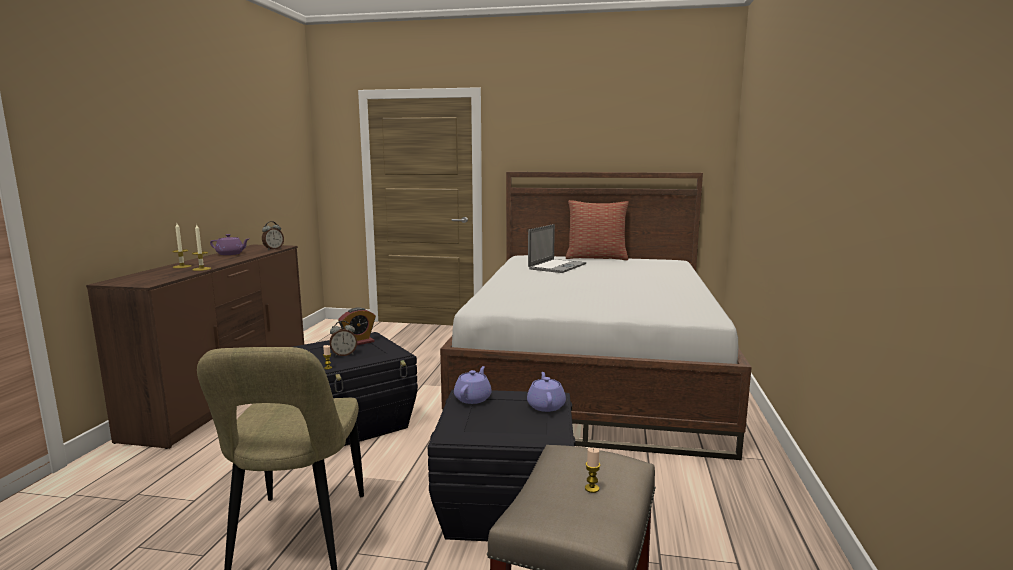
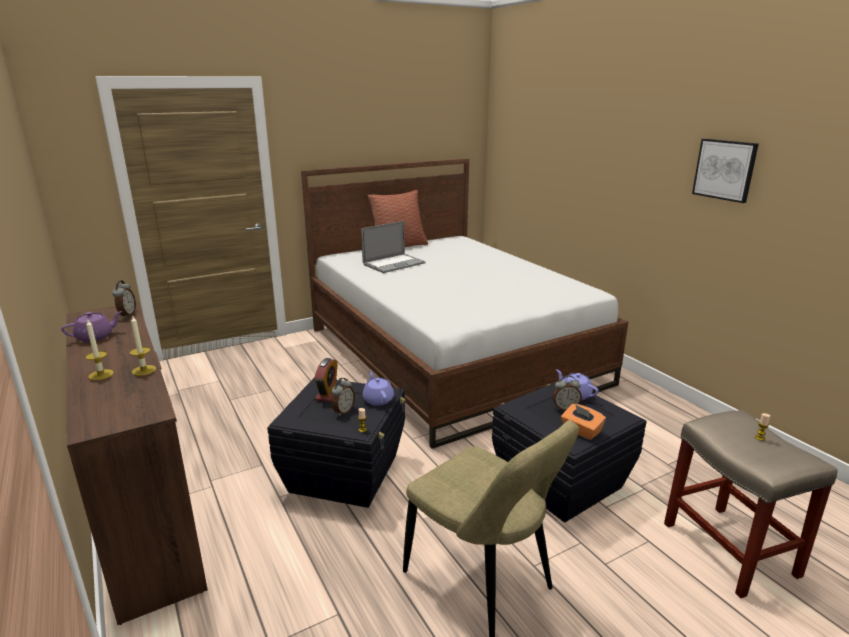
camera: 40 degrees left, 10 degrees up
purple teapot [454,366,492,404] -> purple teapot moved to [363,371,394,406]
laptop [528,224,586,273] -> laptop turned 60 degrees clockwise [361,221,425,273]
none -> alarm clock [552,375,582,411]
none -> orange tissue box [561,404,606,440]
none -> picture [692,139,759,203]

